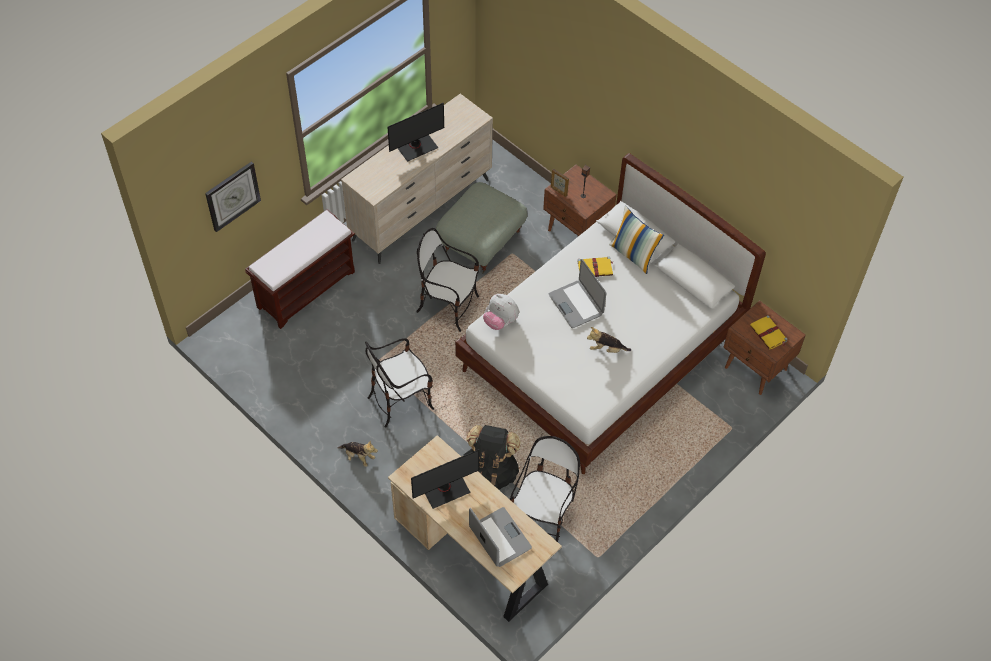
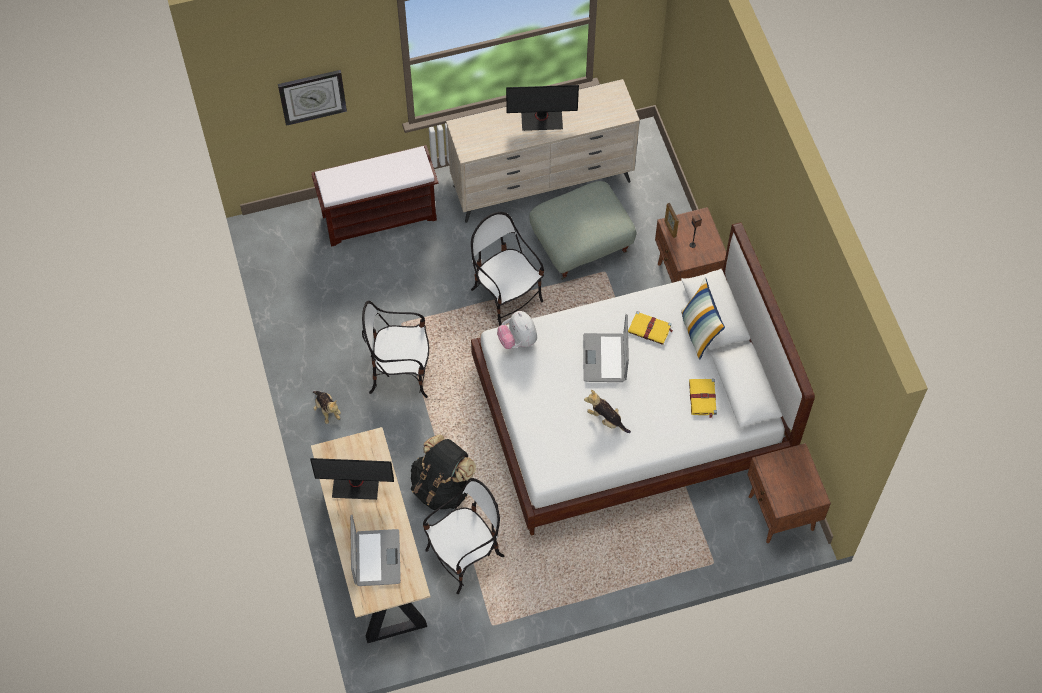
camera: 30 degrees right, 5 degrees up
yellow book [750,315,787,350] -> yellow book moved to [689,379,717,418]

